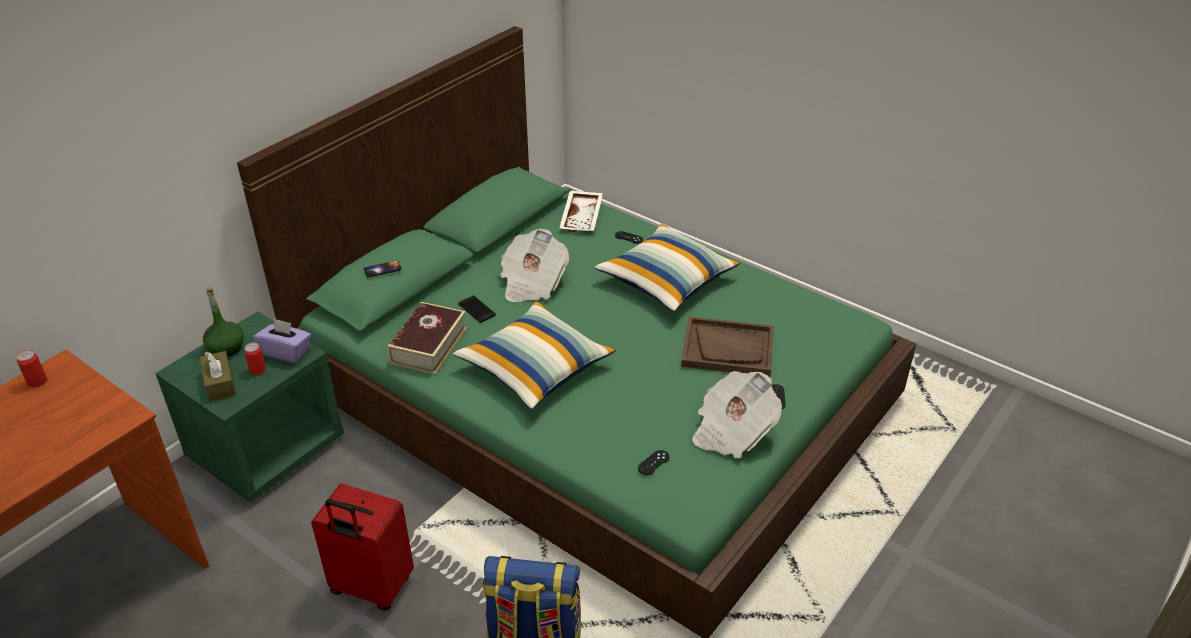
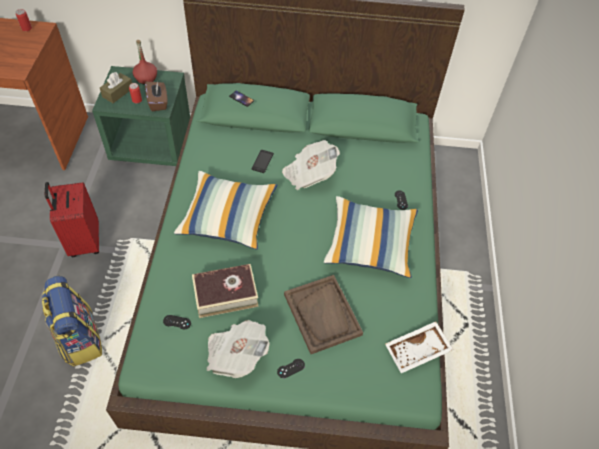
camera: 55 degrees right, 15 degrees up
green bottle [203,287,244,357] -> red bottle [133,40,157,85]
purple tissue box [253,318,311,363] -> brown tissue box [145,81,168,111]
book [388,302,467,375] -> book moved to [192,264,259,318]
white tray [559,191,603,232] -> white tray moved to [385,321,453,373]

